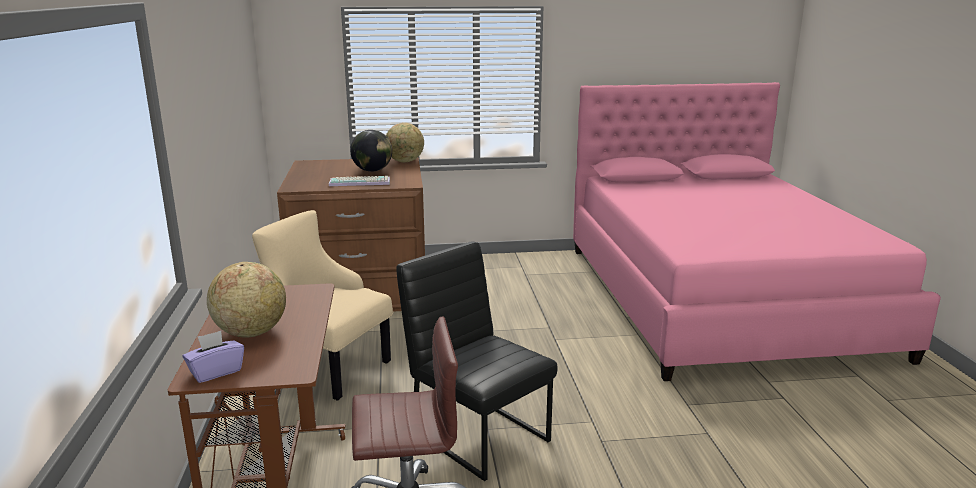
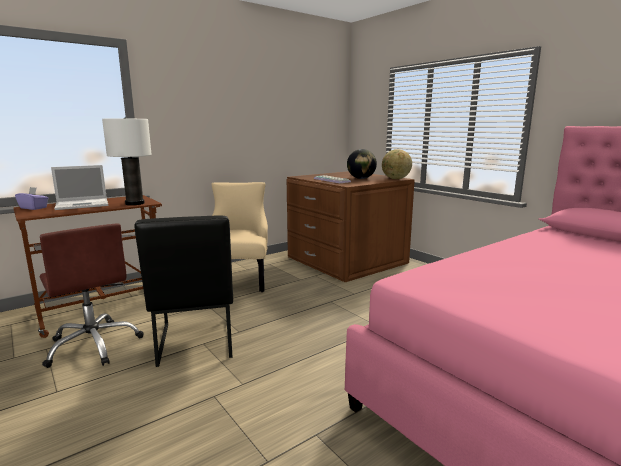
camera: 60 degrees right, 5 degrees down
globe [207,262,286,338] -> laptop [51,165,109,210]
black chair [396,241,557,481] -> black chair turned 150 degrees clockwise [135,216,233,367]
none -> white table lamp [102,117,152,205]

